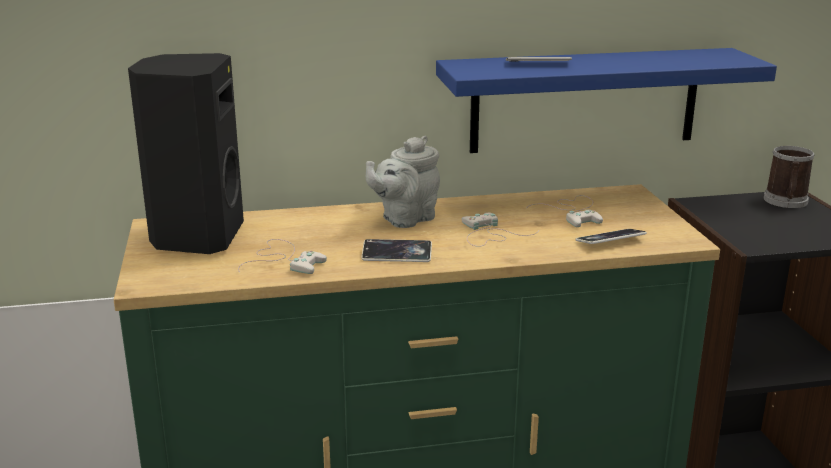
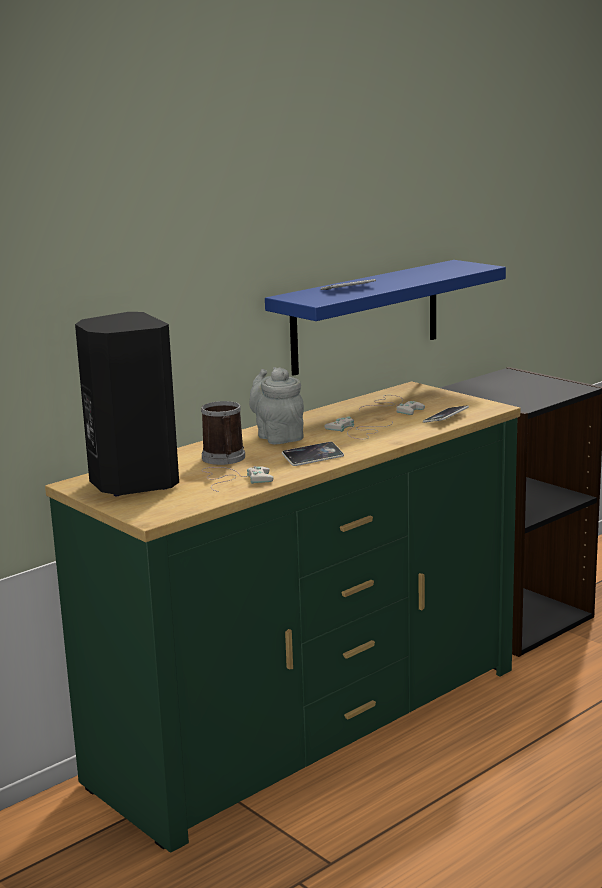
camera: 30 degrees left, 5 degrees down
grey teapot [366,136,440,228] -> grey teapot turned 135 degrees clockwise [249,367,304,445]
mug [764,146,815,208] -> mug moved to [201,401,245,465]

